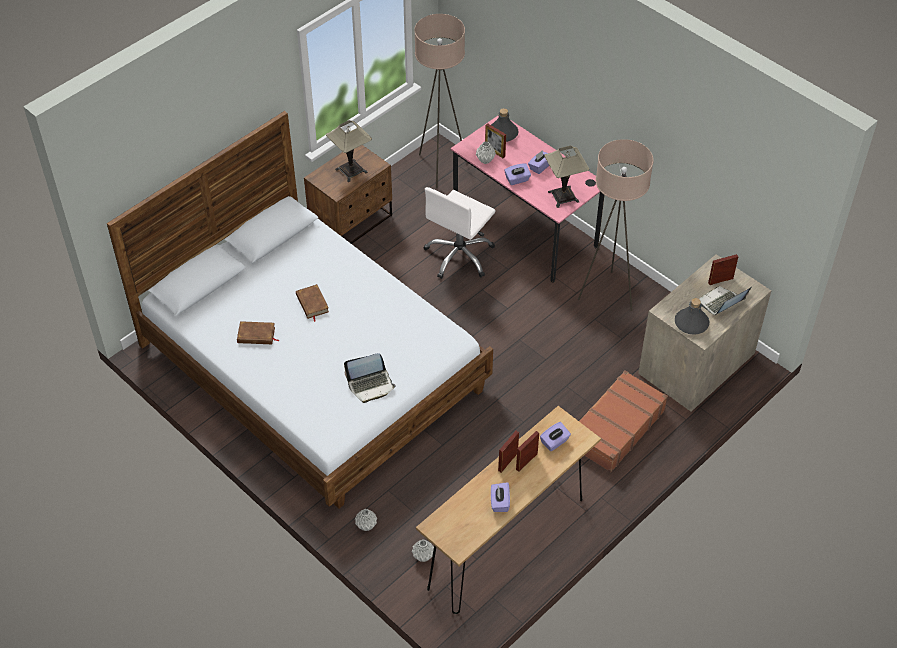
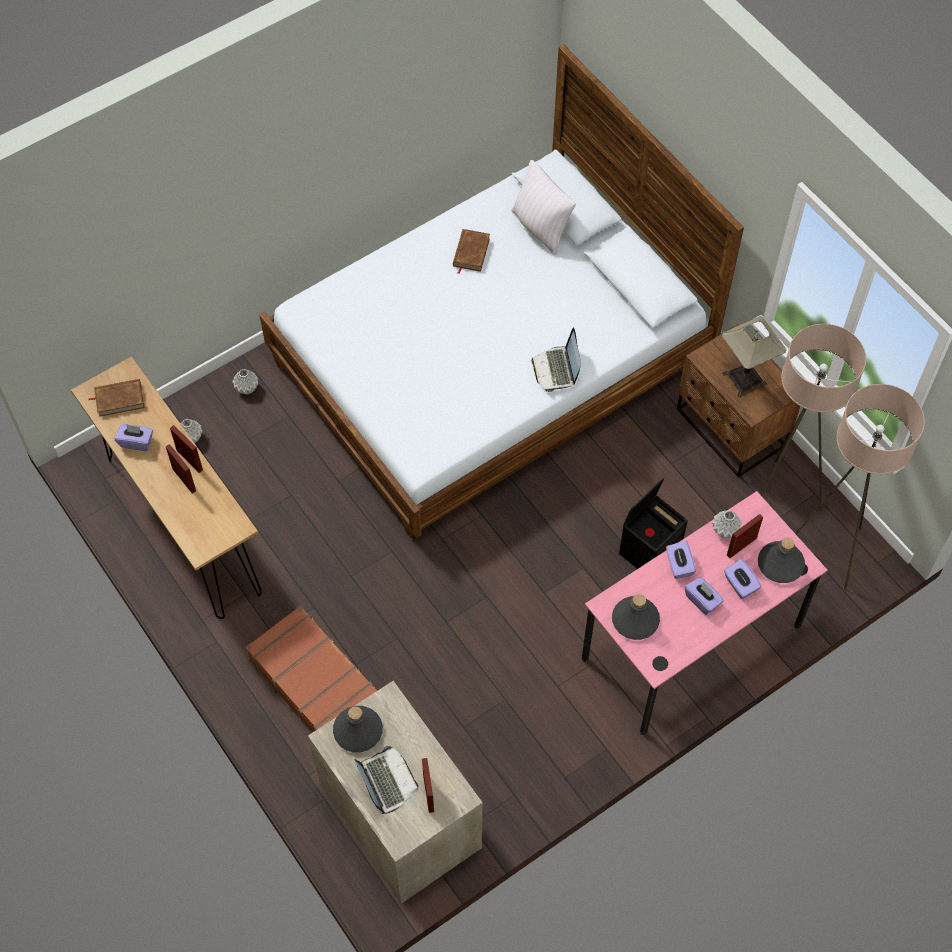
camera: 100 degrees right, 10 degrees up
brown book [296,284,329,322] -> brown book moved to [88,379,145,417]
laptop [344,353,396,403] -> laptop moved to [531,327,581,392]
white office chair [424,187,496,279] -> black storage box [619,477,688,569]
purple tissue box [540,422,571,451] -> purple tissue box moved to [724,559,761,599]
table lamp [544,146,589,208] -> grey bottle [612,594,660,640]
beige floor lamp [578,139,654,311] -> beige floor lamp moved to [761,324,866,511]
none -> white pillow [512,160,576,255]

